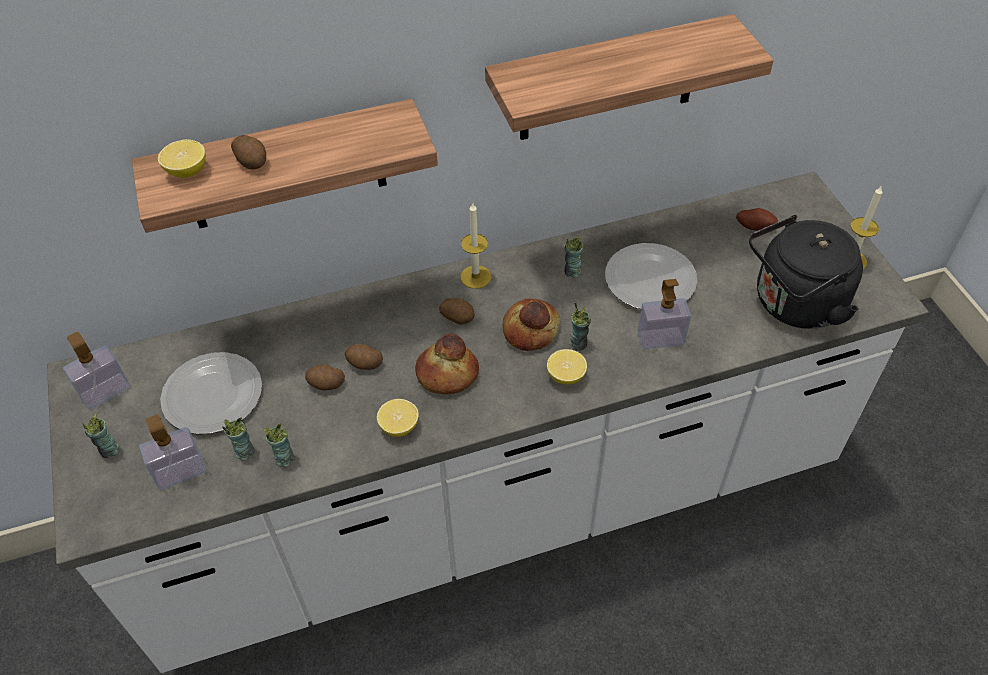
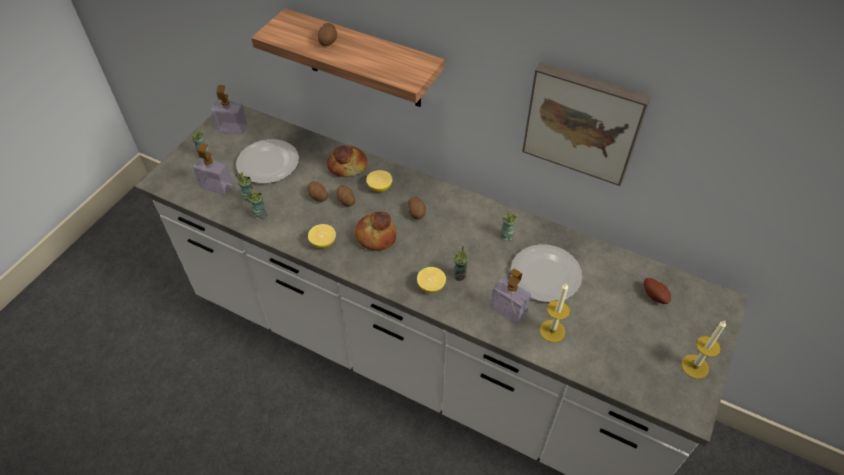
camera: 45 degrees right, 0 degrees up
lemon [158,139,206,178] -> lemon moved to [367,170,392,192]
candle [461,203,491,289] -> candle moved to [539,283,570,342]
shelf [485,14,774,140] -> picture [522,62,651,186]
bread [503,299,561,351] -> bread moved to [327,145,367,177]
black kettle [749,215,863,329] -> none

